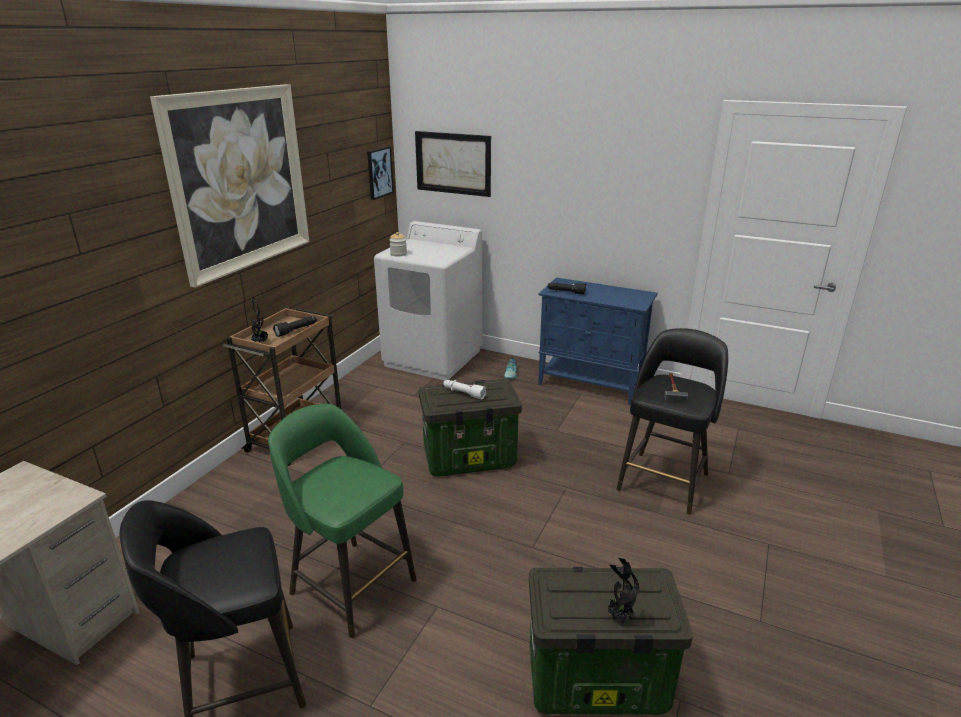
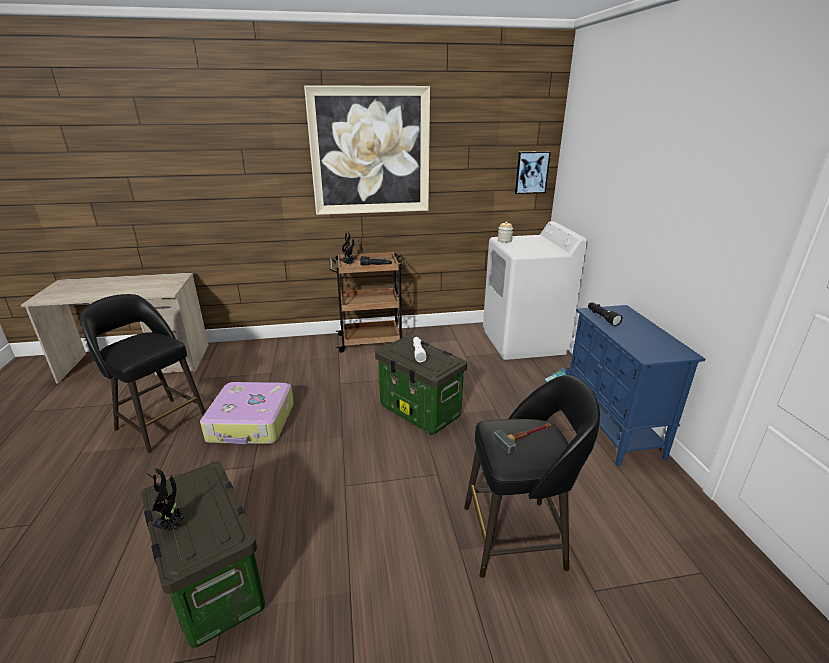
camera: 55 degrees right, 0 degrees up
green stool [268,404,416,638] -> suitcase [200,382,294,444]
picture [415,131,491,197] -> none

